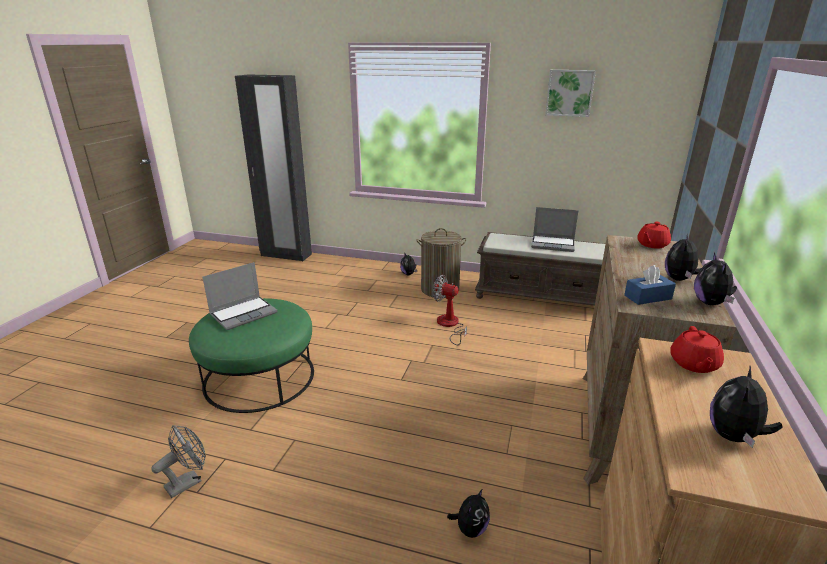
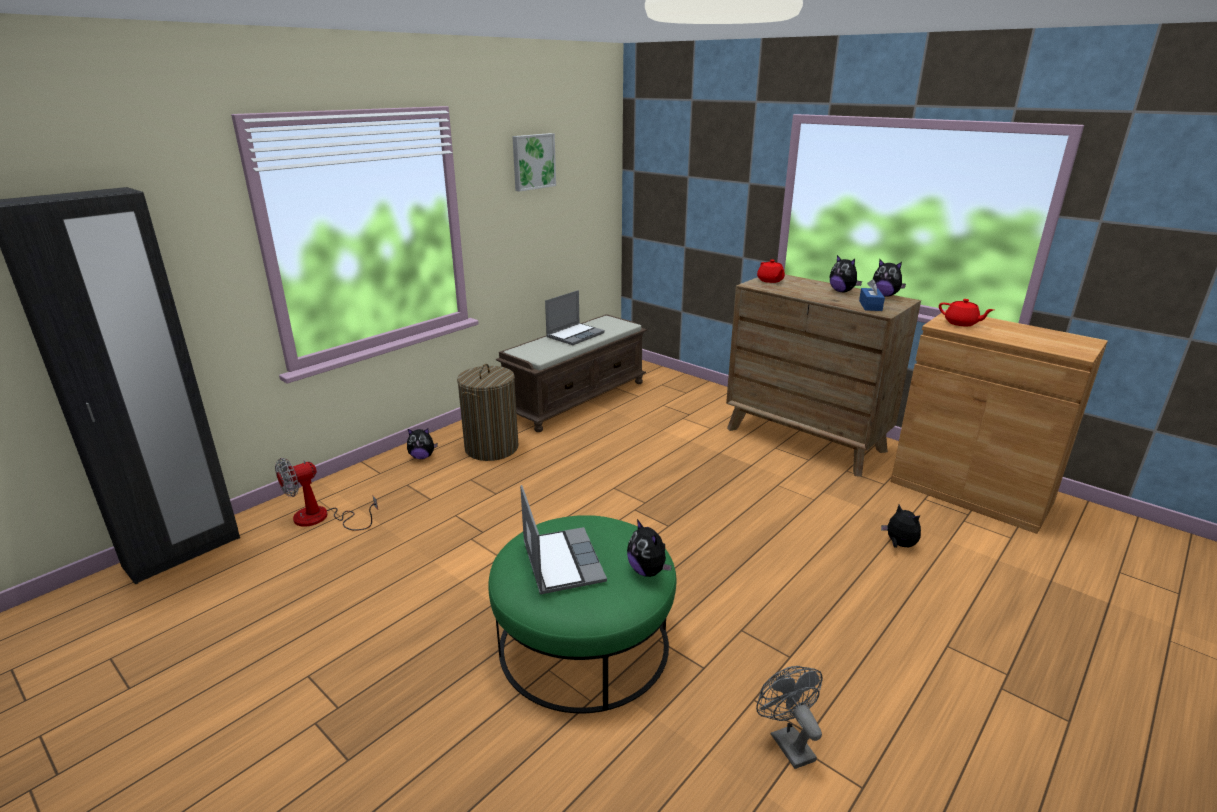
camera: 65 degrees left, 0 degrees up
fan [433,275,467,345] -> fan moved to [275,458,378,530]
plush toy [710,366,783,448] -> plush toy moved to [627,519,672,577]

